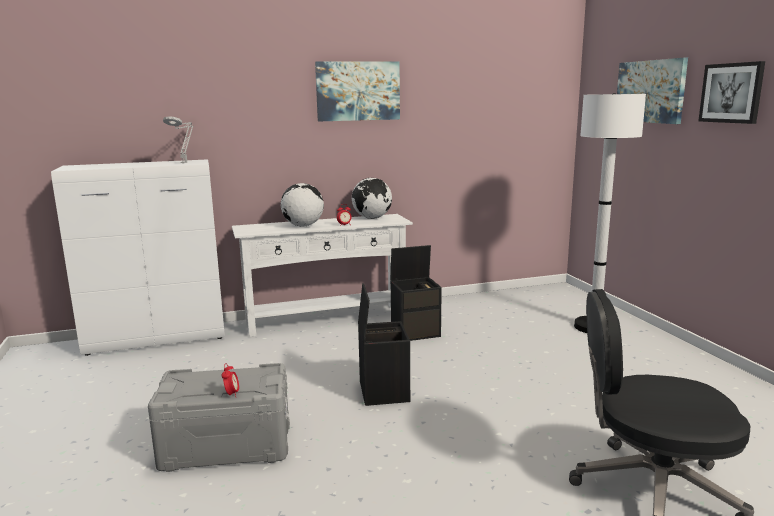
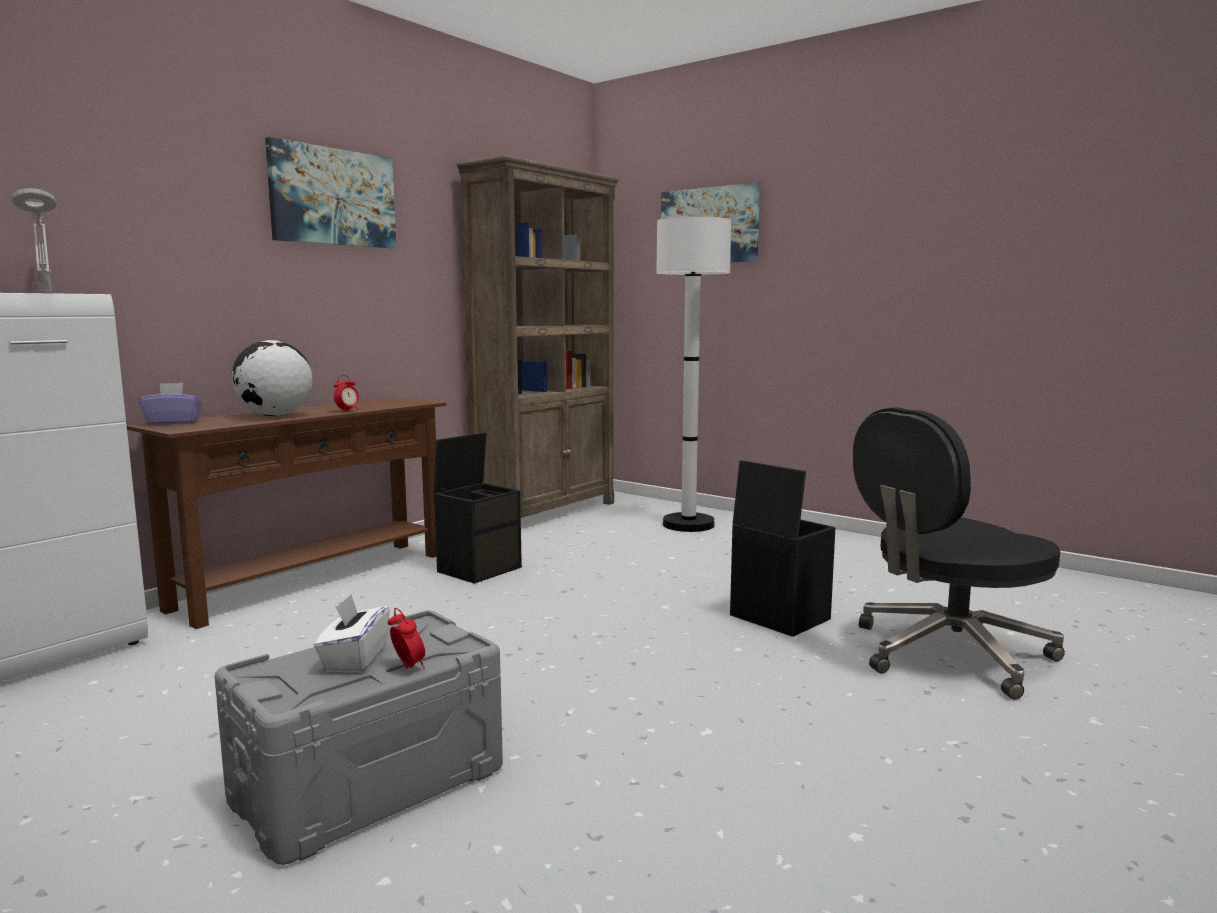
camera: 35 degrees left, 5 degrees down
white console table [232,214,413,337] -> brown console table [127,398,446,629]
globe [352,178,392,219] -> none
black storage box [358,283,410,406] -> black storage box moved to [730,460,835,637]
picture [698,61,765,124] -> none
none -> purple tissue box [139,383,202,425]
none -> white tissue box [314,595,390,673]
none -> brown bookcase [456,155,620,518]

